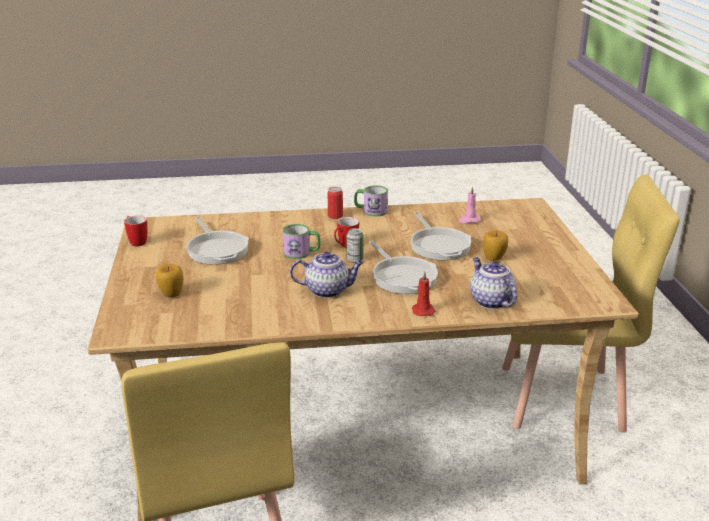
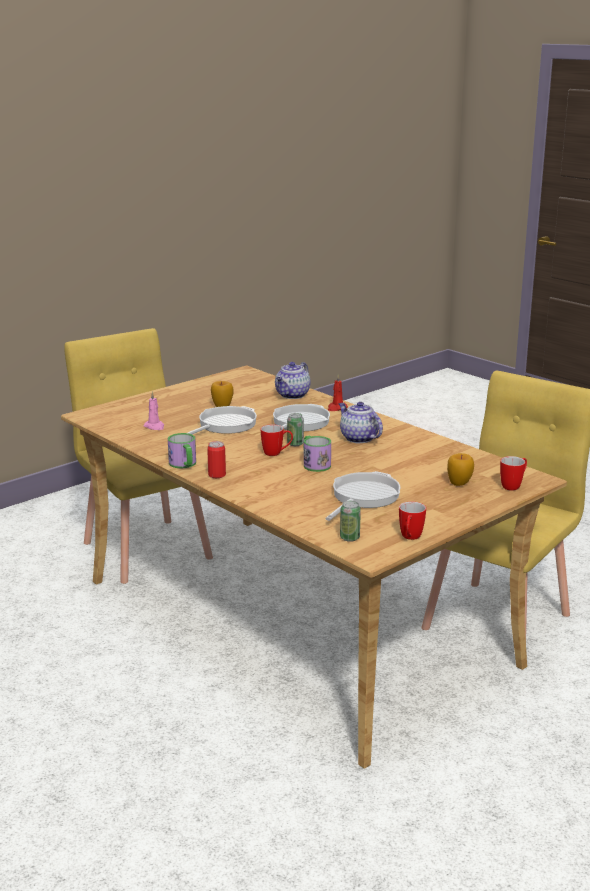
camera: 125 degrees left, 5 degrees down
none -> can [340,501,361,542]
none -> mug [500,456,527,491]

